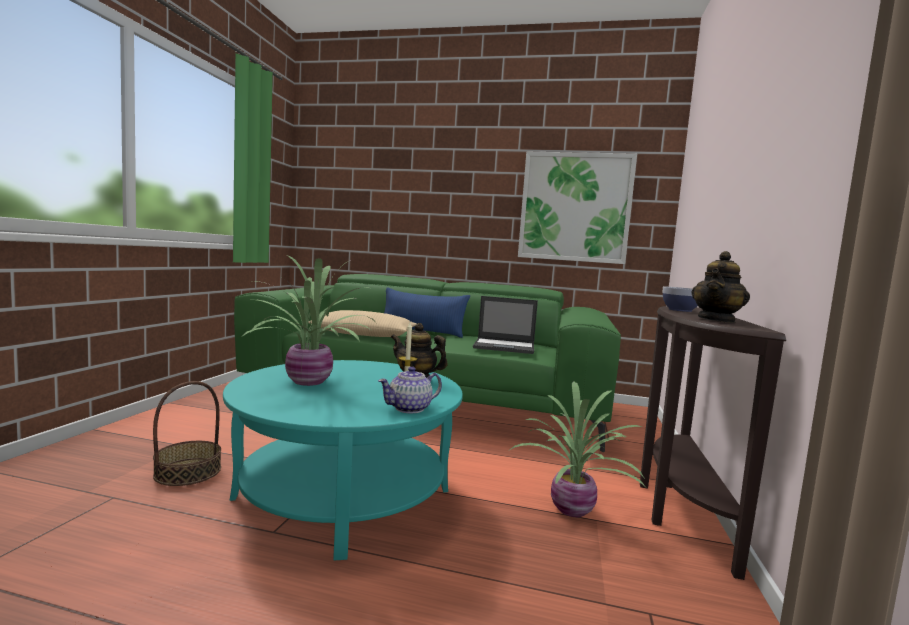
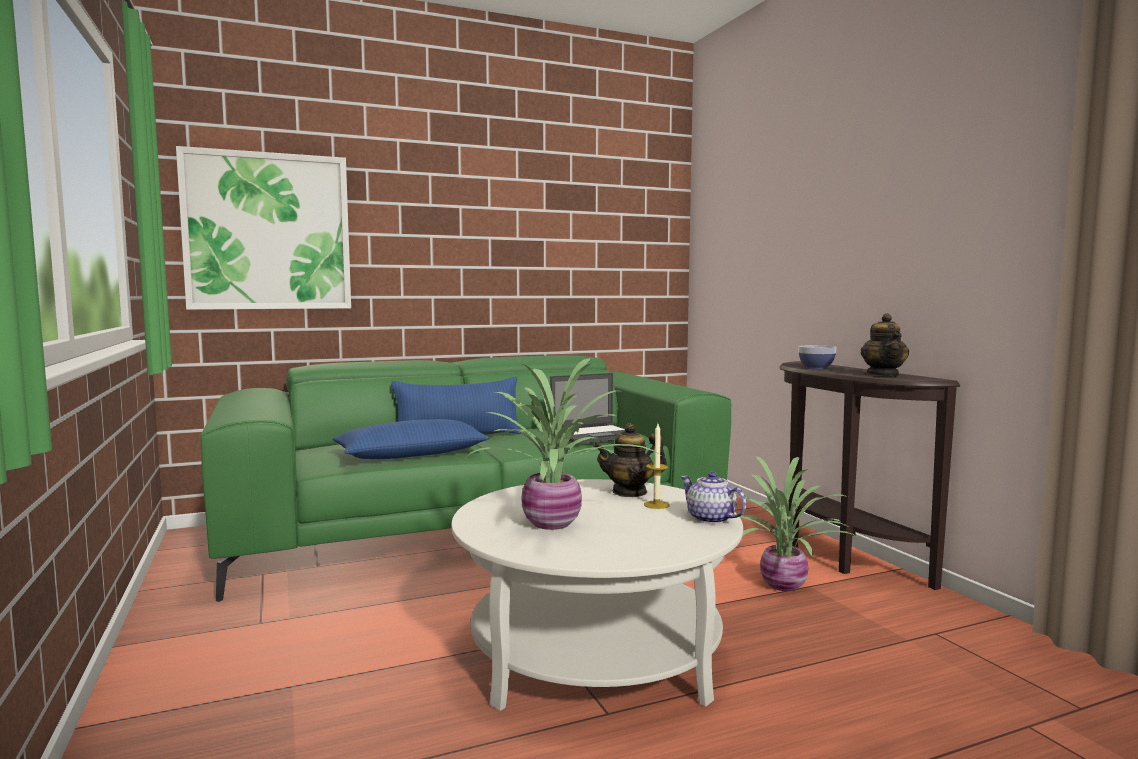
camera: 35 degrees left, 0 degrees up
basket [153,381,221,486] -> none
turquoise coffee table [223,360,463,560] -> white coffee table [451,479,743,711]
beige pillow [309,310,417,337] -> blue pillow [332,419,490,459]
teapot [378,367,442,413] -> teapot turned 120 degrees clockwise [680,472,747,524]
picture [518,152,637,264] -> picture moved to [176,146,351,310]

